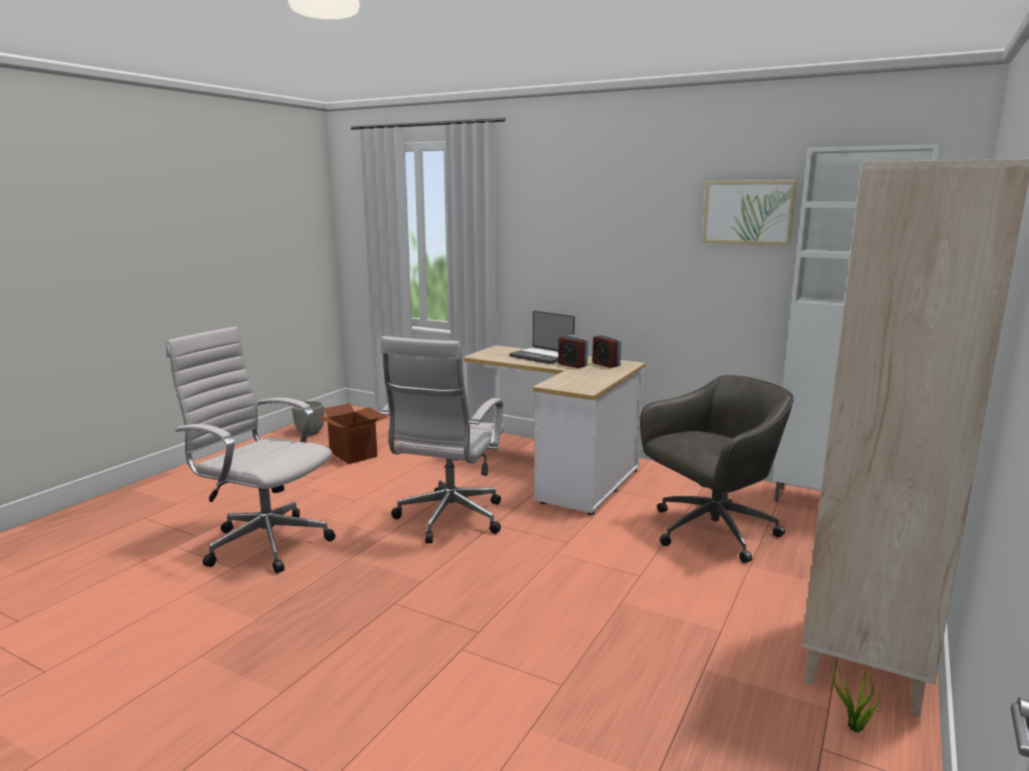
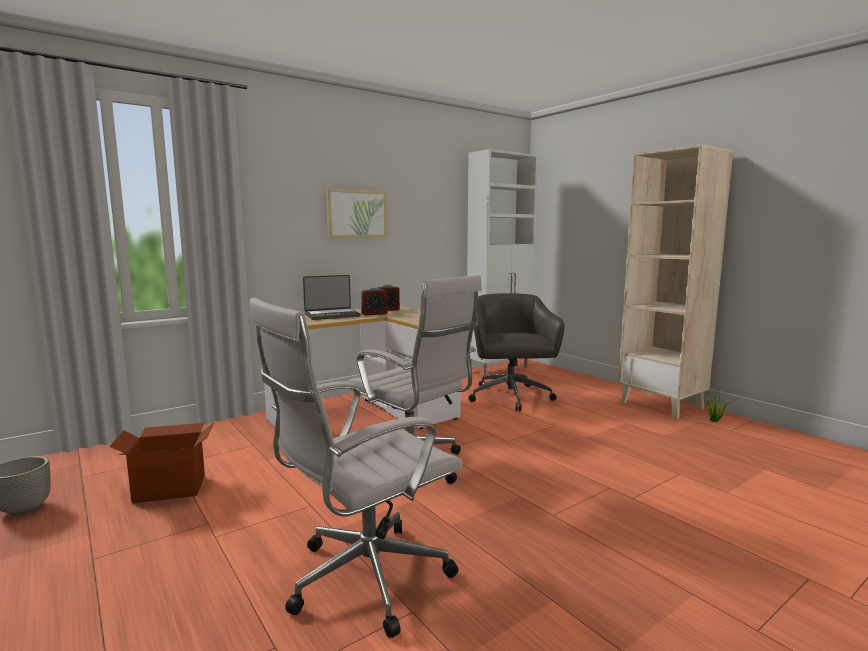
camera: 65 degrees left, 5 degrees down
picture [702,180,797,246] -> picture moved to [326,189,387,238]

